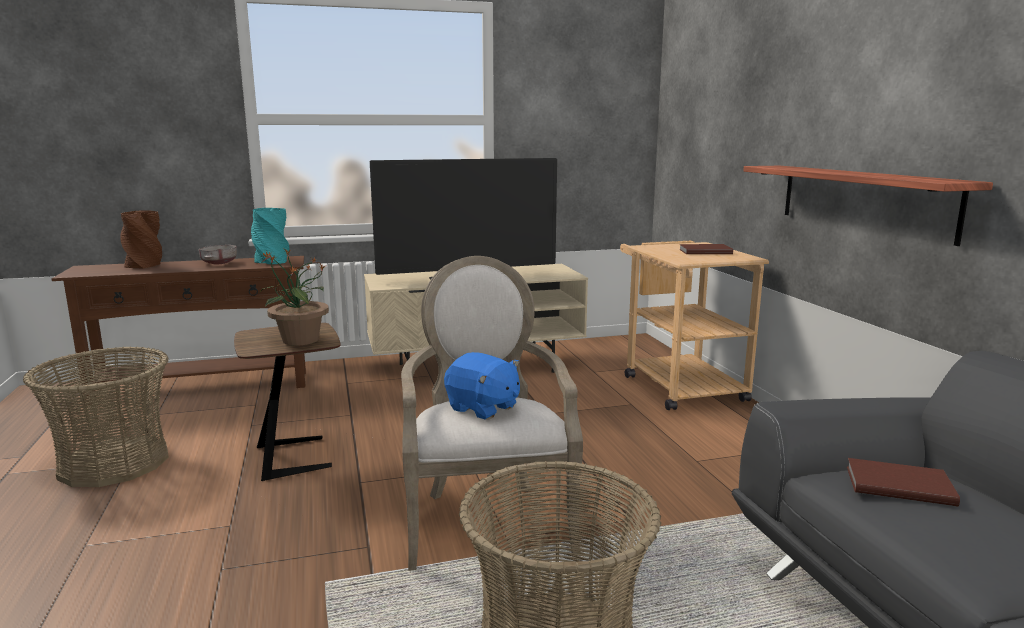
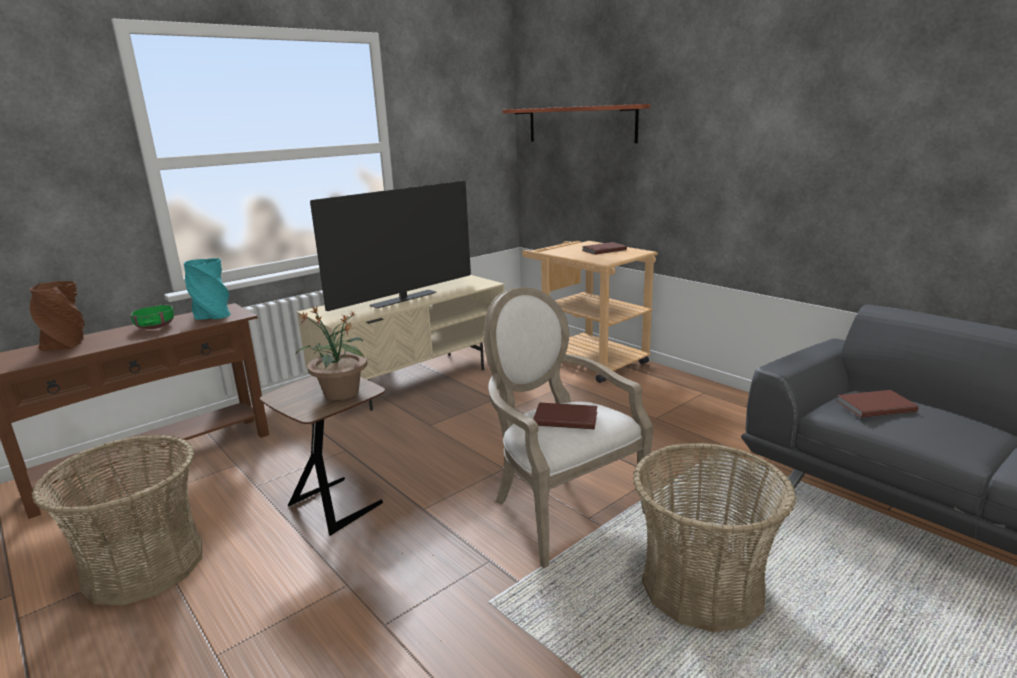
camera: 25 degrees left, 5 degrees up
grey bowl [199,245,237,264] -> green bowl [130,305,174,329]
blue plush toy [444,352,520,419] -> brown book [533,402,597,429]
shelf [743,166,993,246] -> shelf moved to [503,104,650,143]

